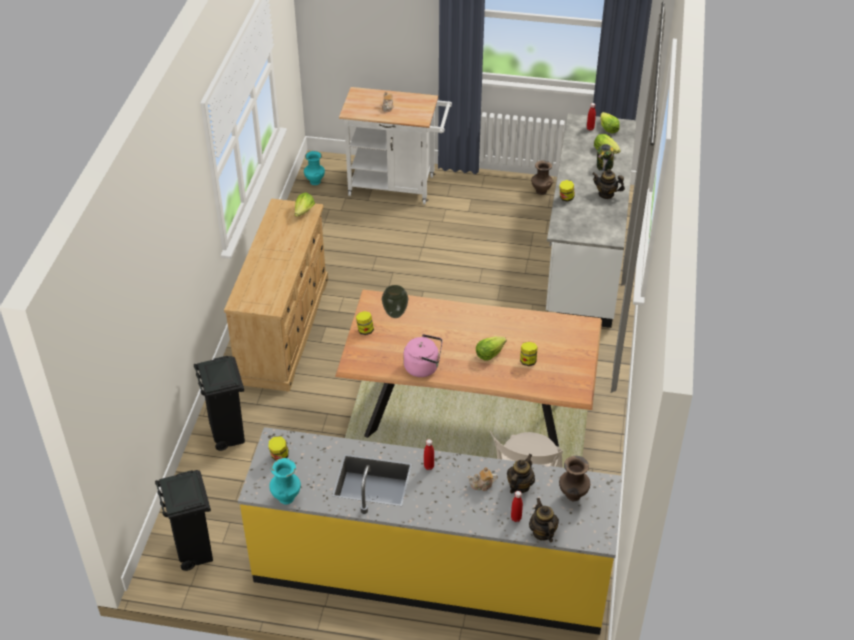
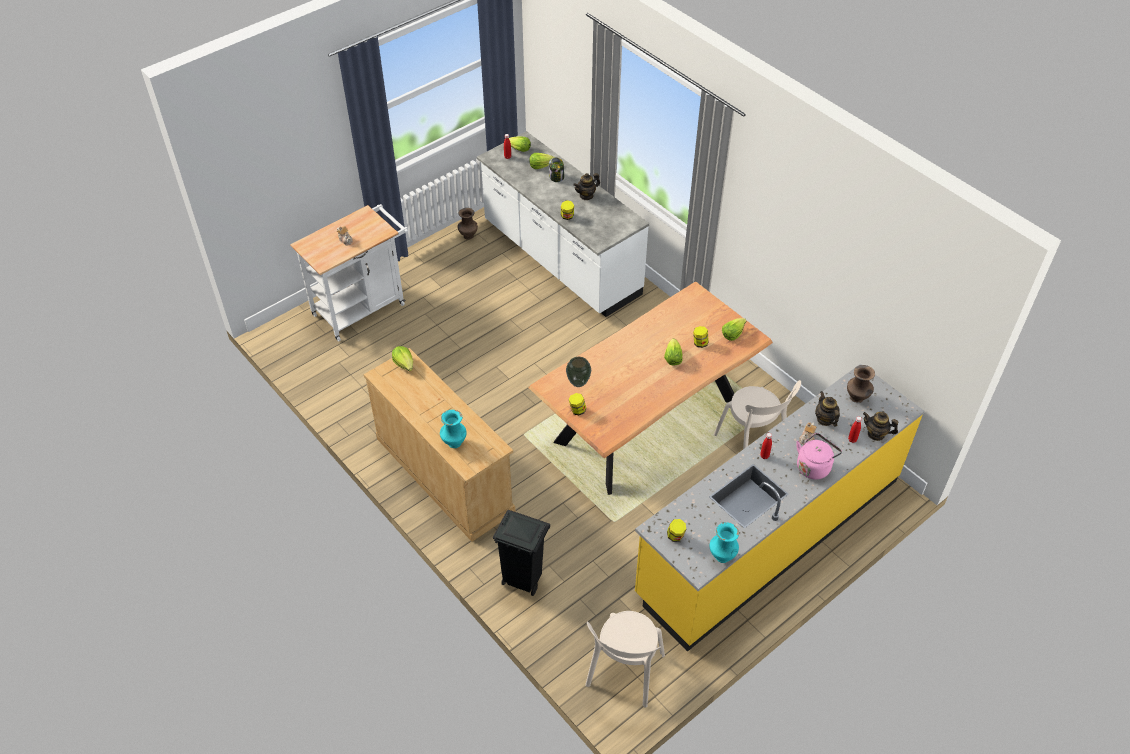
camera: 50 degrees left, 5 degrees up
black trash can [155,470,213,571] -> beige chair [585,611,665,708]
turquoise vase [304,151,325,185] -> turquoise vase moved to [440,410,467,448]
pink kettle [403,334,442,377] -> pink kettle moved to [796,433,842,480]
none -> lettuce [722,318,747,341]

